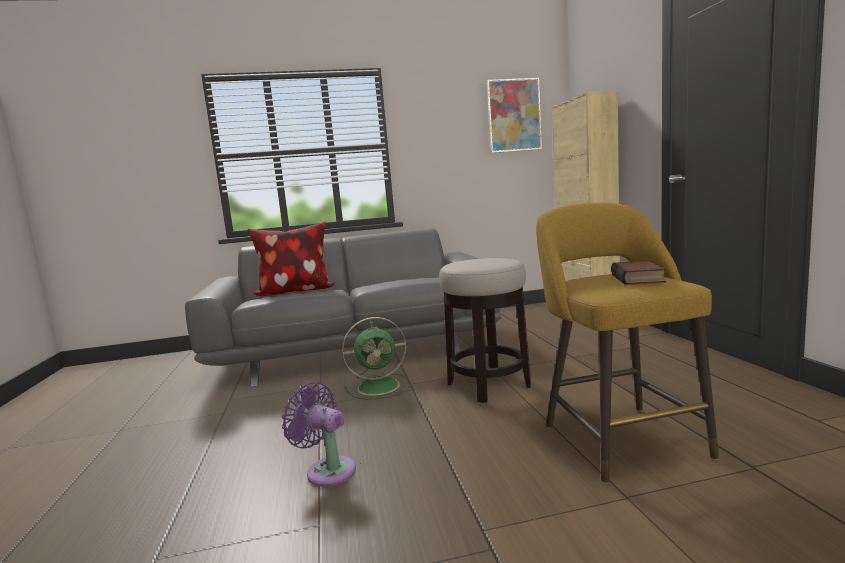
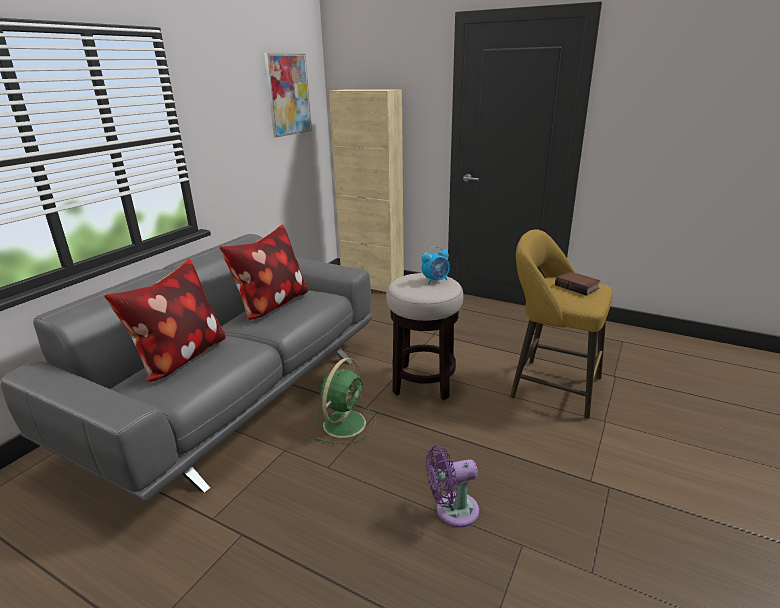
camera: 50 degrees left, 15 degrees up
none -> pillow [219,224,308,320]
none -> alarm clock [422,246,450,284]

